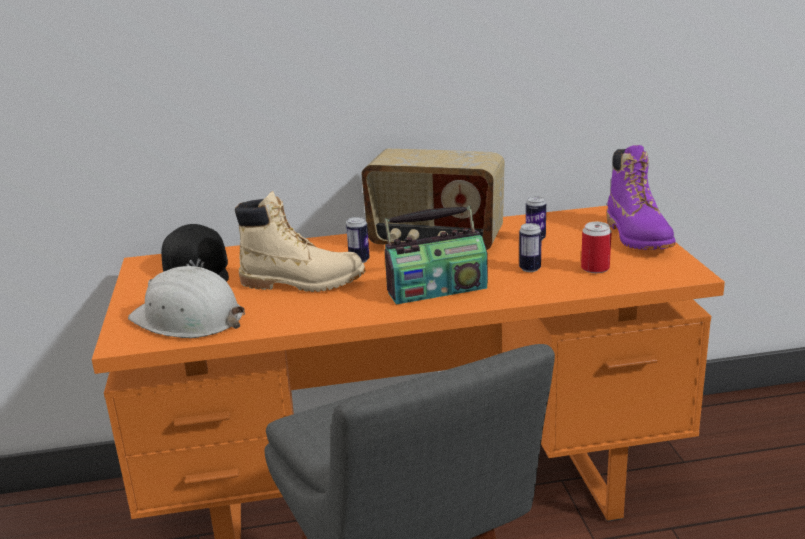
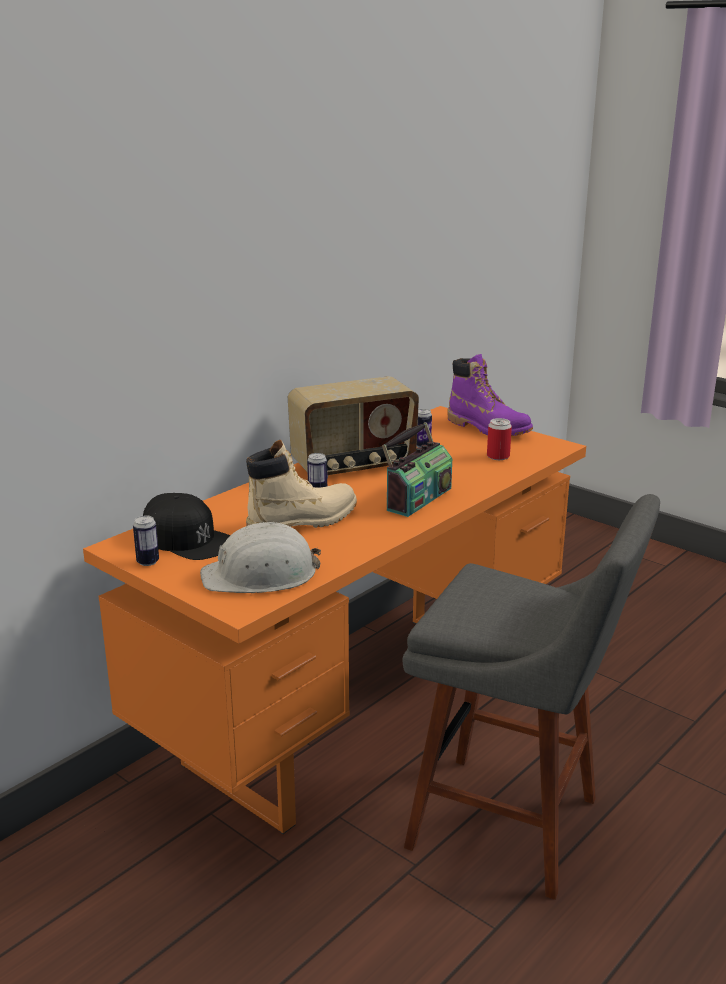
camera: 40 degrees left, 0 degrees up
can [519,223,542,272] -> can moved to [133,515,159,566]

